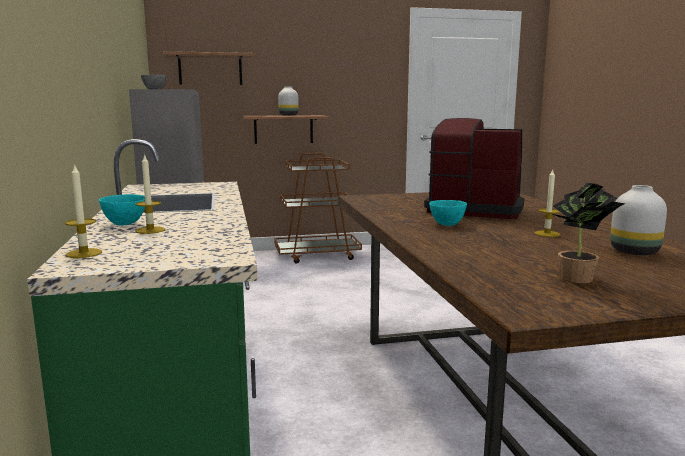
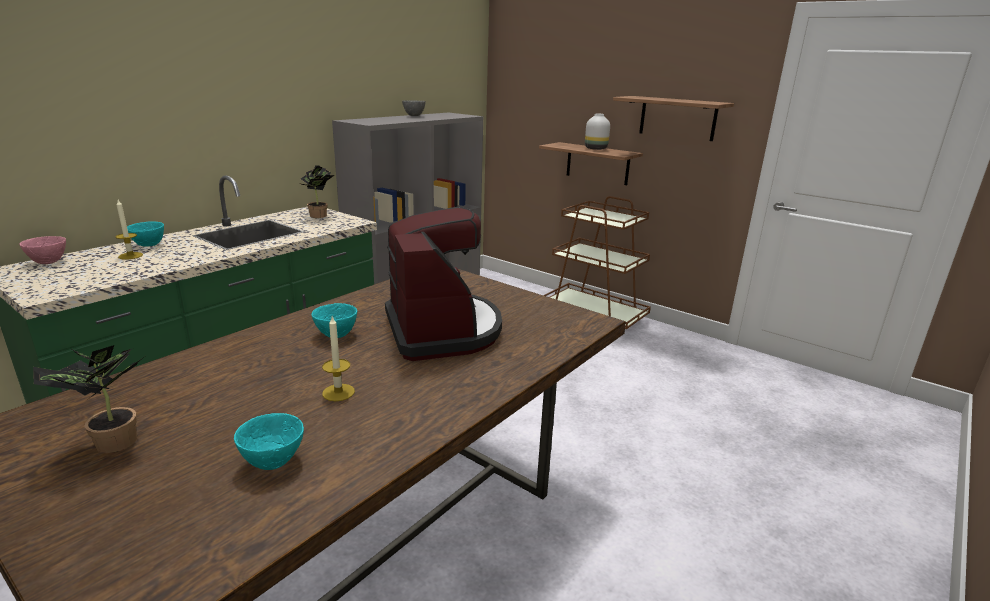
camera: 50 degrees right, 10 degrees up
candle [65,163,102,258] -> pink bowl [19,236,66,264]
shelf [163,51,254,85] -> shelf moved to [613,96,734,141]
white vase [610,185,667,255] -> turquoise bowl [234,413,304,470]
none -> potted plant [299,165,334,218]

